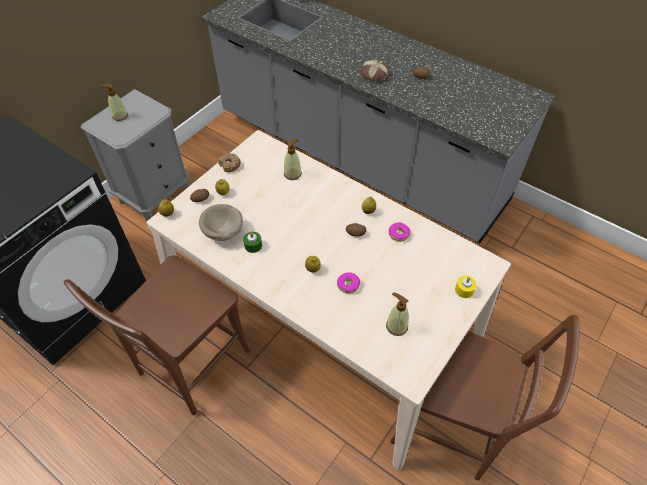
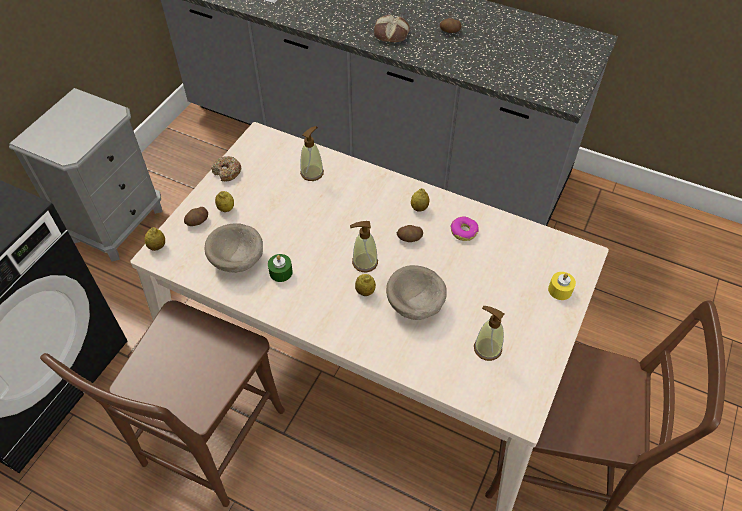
camera: 10 degrees left, 0 degrees up
soap dispenser [101,84,128,121] -> soap dispenser moved to [350,221,378,273]
donut [337,272,360,294] -> beige bowl [386,265,447,320]

